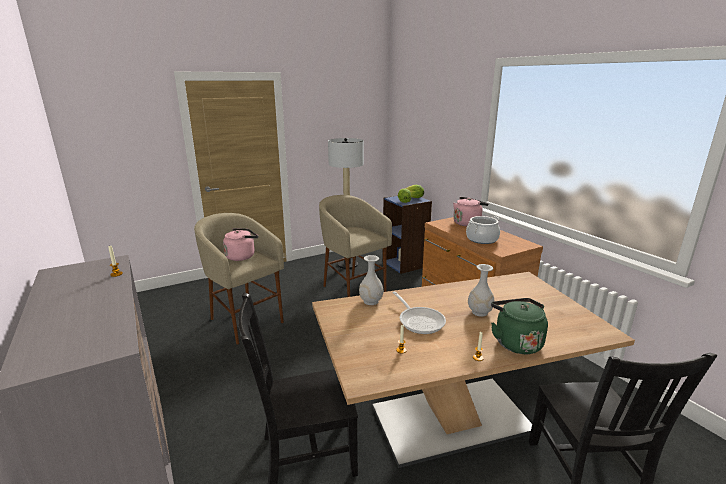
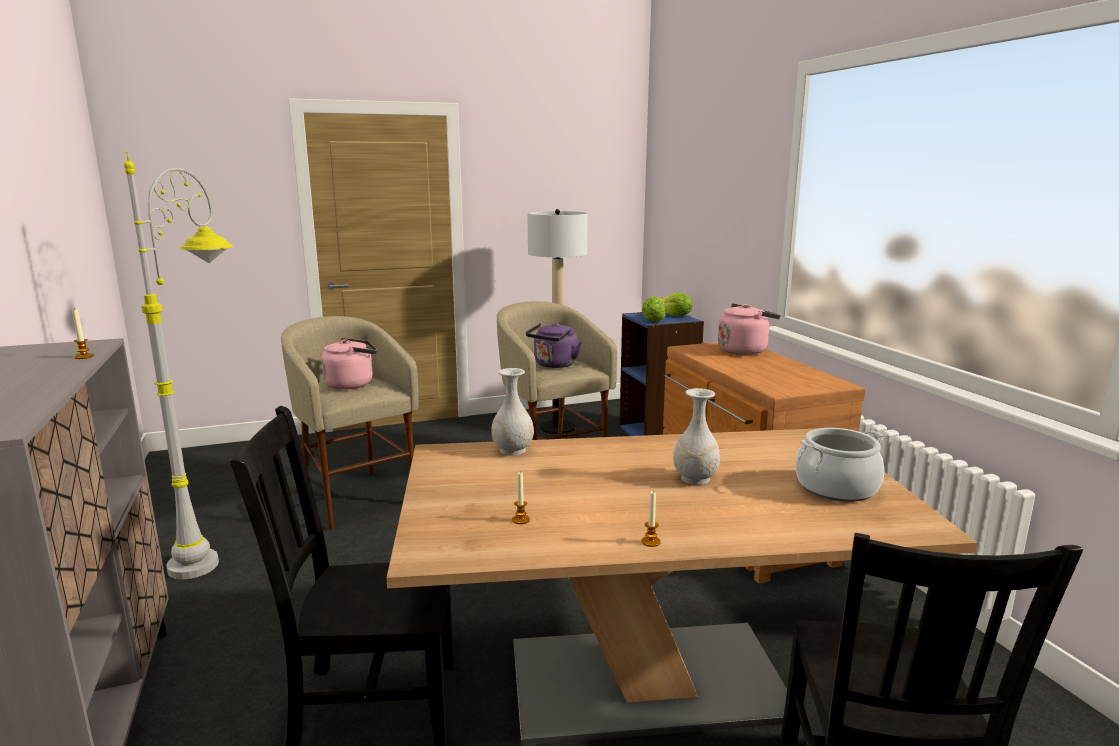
camera: 10 degrees right, 5 degrees down
frying pan [392,291,446,334] -> none
cooking pot [466,216,500,244] -> cooking pot moved to [795,428,884,502]
green kettle [491,298,548,354] -> none
none -> grey floor lamp [124,151,233,579]
none -> purple kettle [526,322,583,368]

